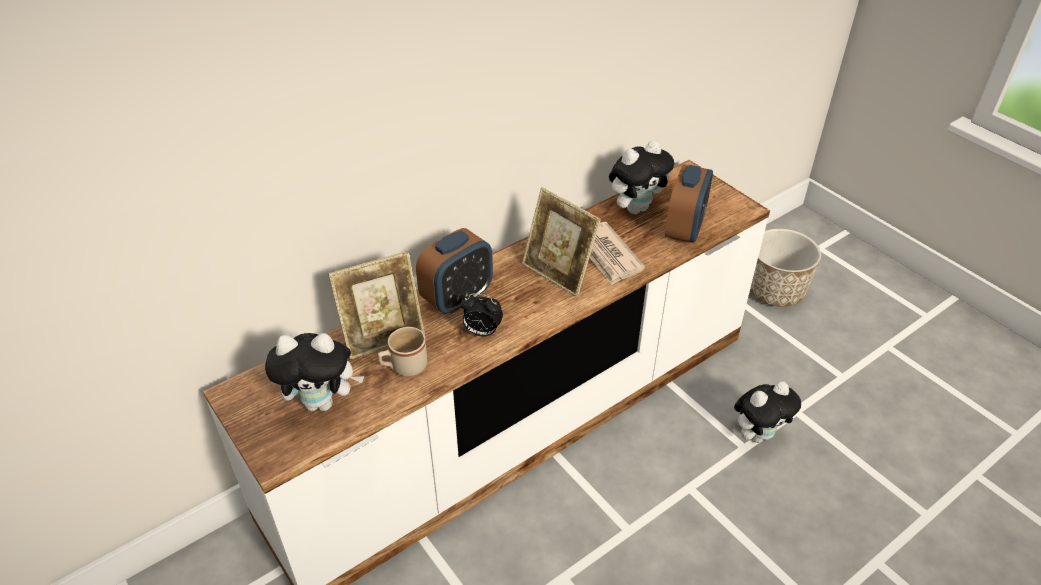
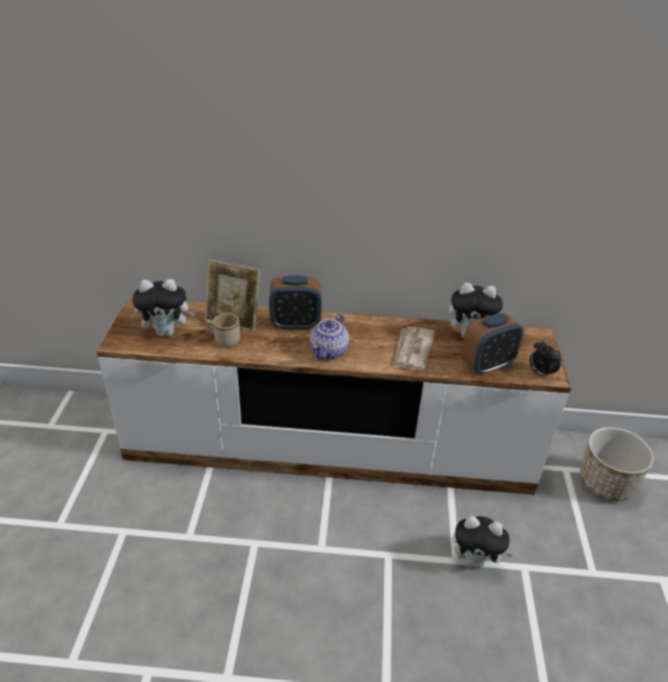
camera: 40 degrees right, 5 degrees down
plush toy [265,333,364,411] -> plush toy turned 45 degrees counterclockwise [132,279,196,336]
alarm clock [461,293,503,336] -> alarm clock moved to [530,340,561,378]
picture frame [522,187,601,297] -> none
none -> teapot [310,313,349,360]

